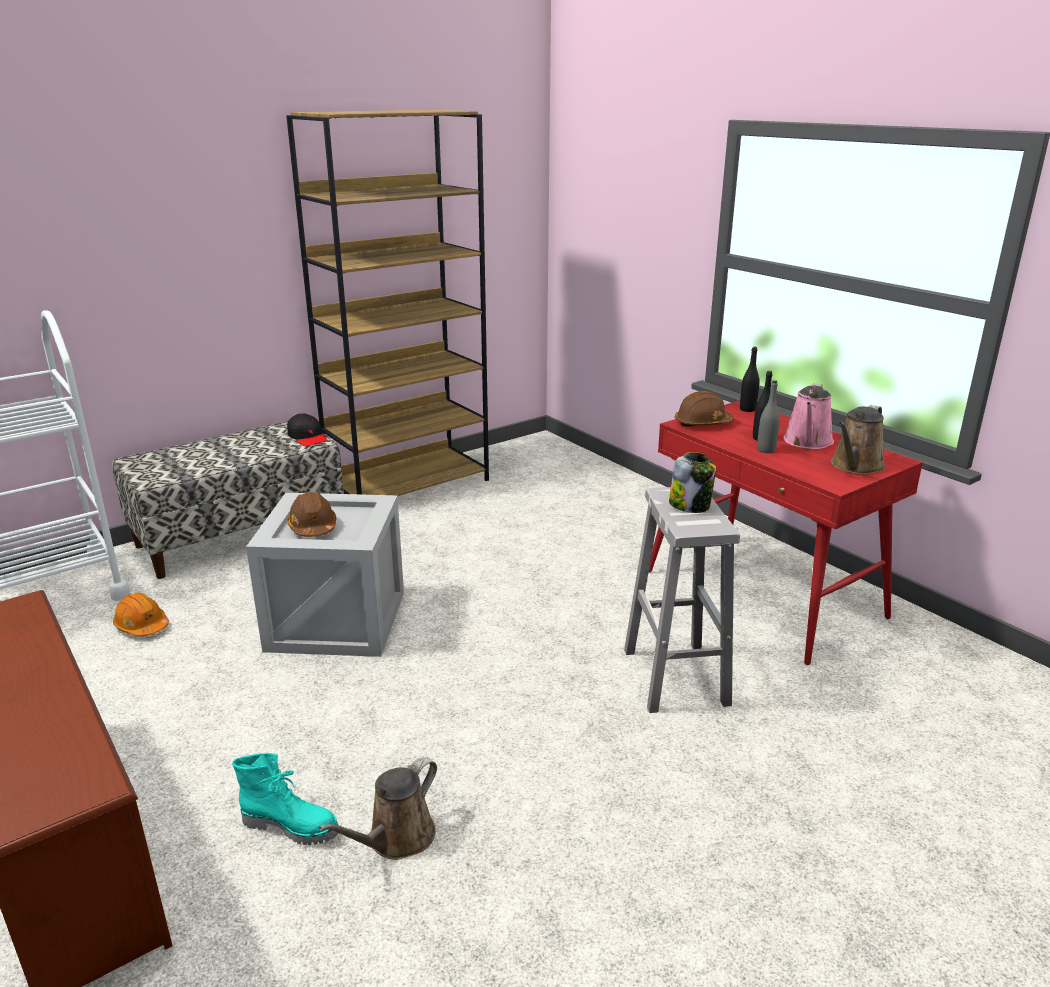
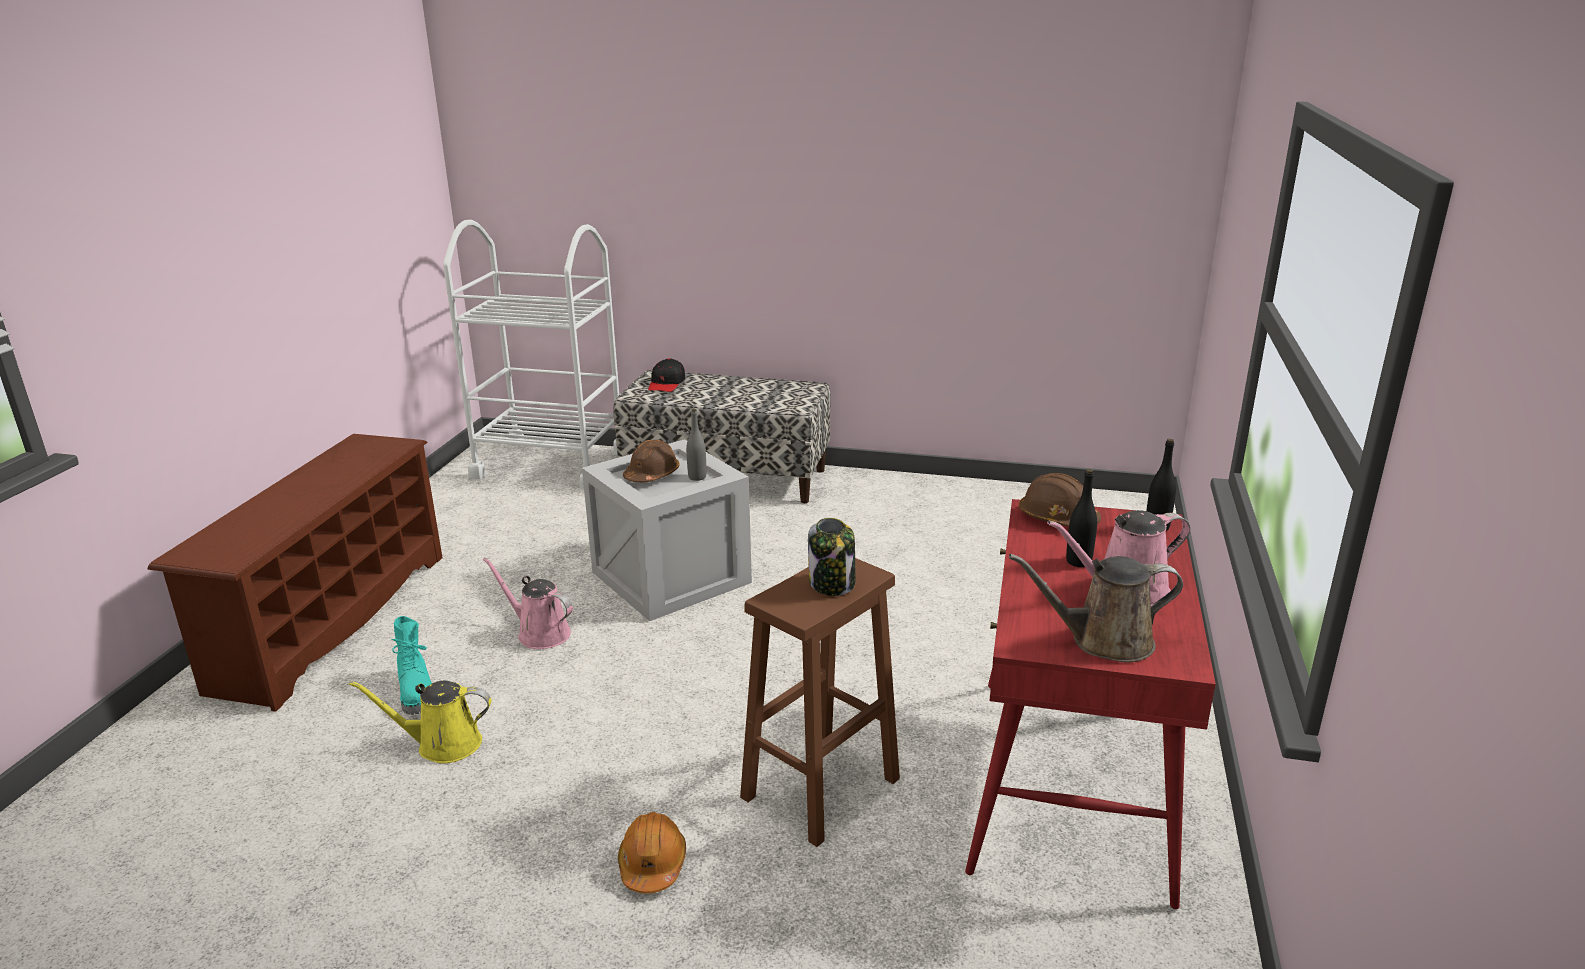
camera: 50 degrees right, 0 degrees up
orange hard hat [113,593,169,636] -> orange hard hat moved to [618,812,686,894]
brown bookcase [286,110,489,496] -> none
black cap [287,413,327,446] -> black cap moved to [648,358,685,392]
brown watering can [319,757,437,860] -> yellow watering can [349,681,492,763]
white stool [624,487,740,713] -> brown stool [740,558,900,847]
grey bottle [757,380,780,453] -> grey bottle moved to [686,409,706,481]
none -> pink watering can [483,557,573,649]

